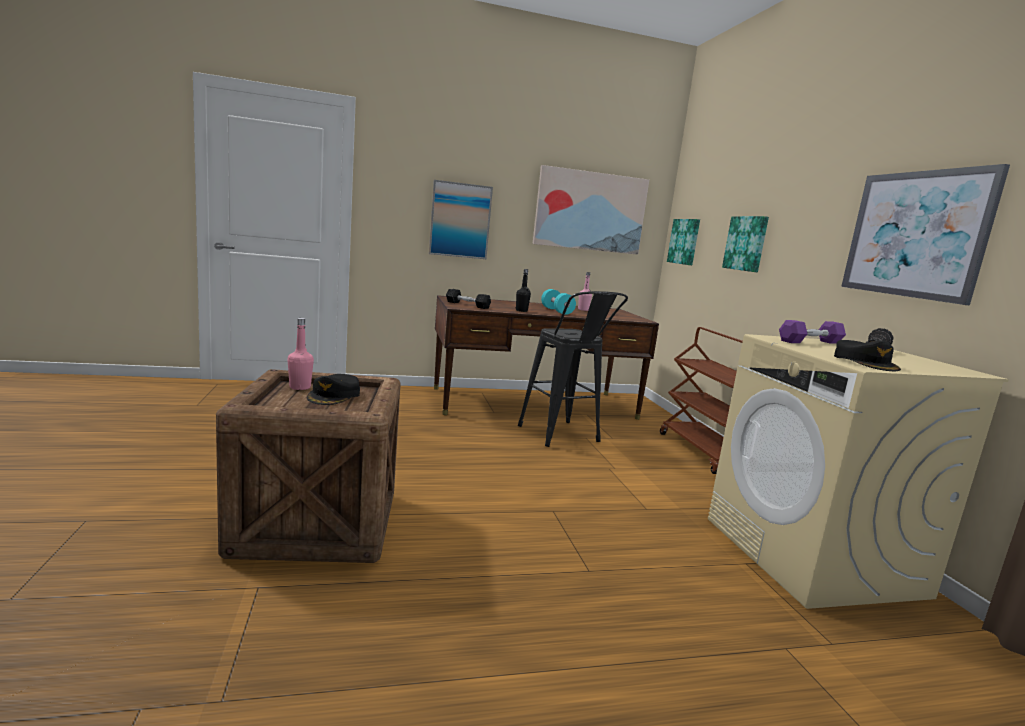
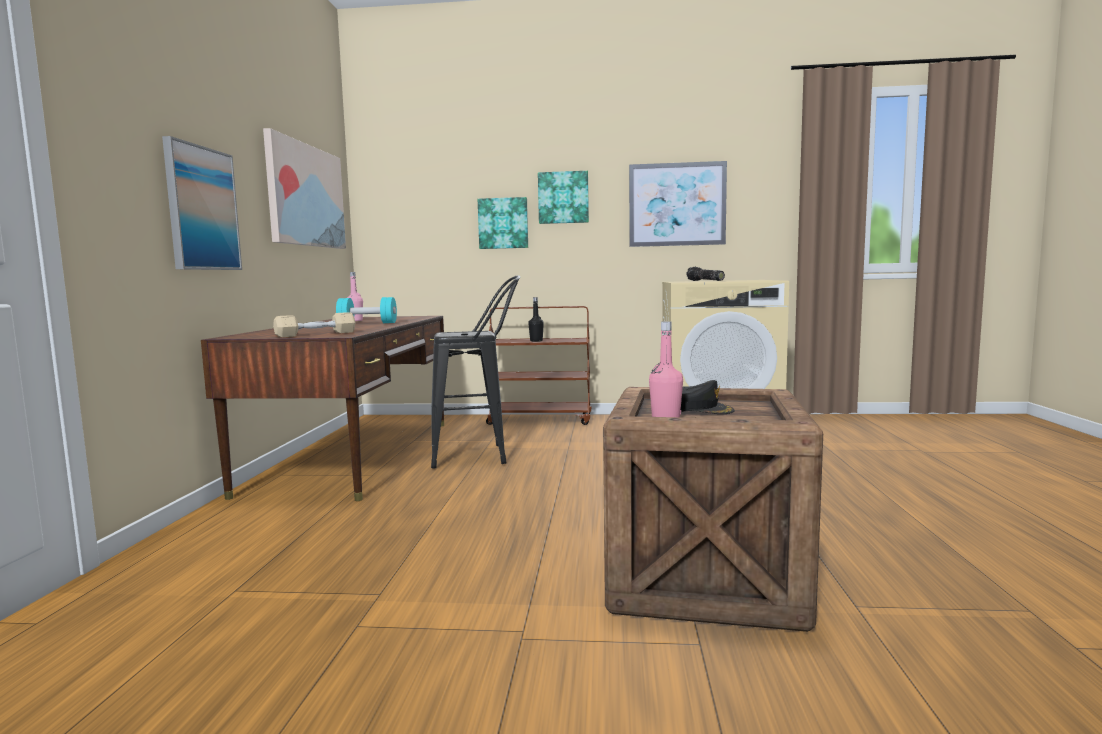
camera: 70 degrees left, 5 degrees down
black dumbbell [446,289,491,309] -> beige dumbbell [273,312,356,337]
black bottle [516,269,531,312] -> black bottle moved to [528,297,544,342]
picture [667,219,700,265] -> picture moved to [538,171,589,224]
purple dumbbell [779,320,846,344] -> none
black cap [834,340,901,371] -> none

